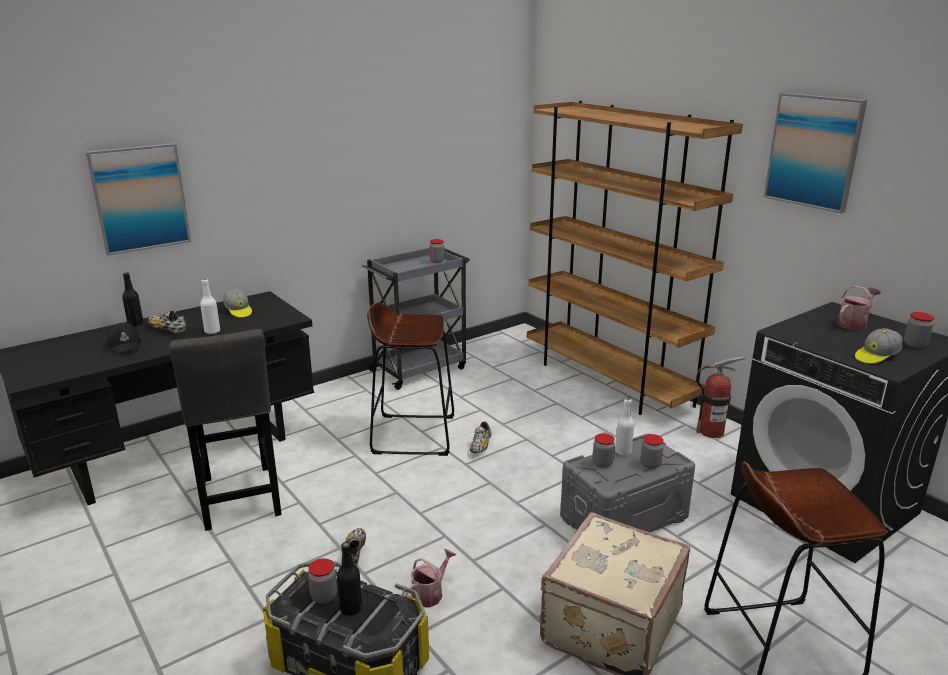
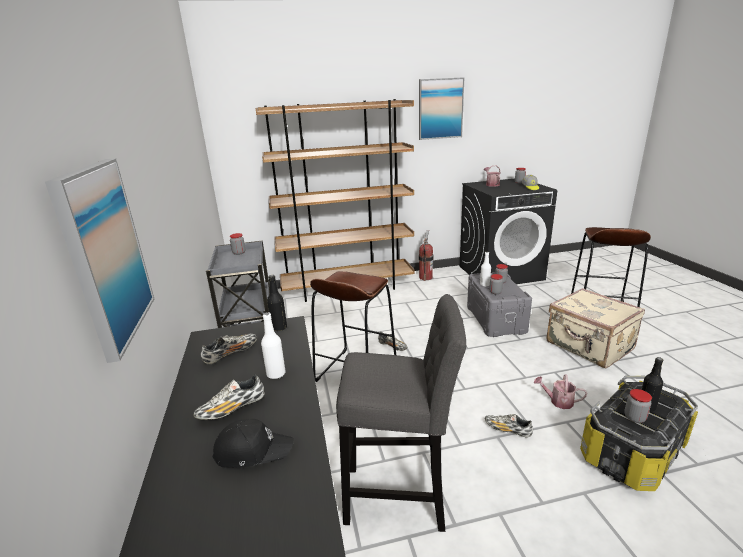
camera: 65 degrees left, 0 degrees up
black bottle [122,272,144,326] -> black bottle moved to [267,275,287,331]
cap [224,289,252,318] -> shoe [201,334,257,364]
watering can [404,549,456,608] -> watering can turned 45 degrees counterclockwise [534,374,587,409]

